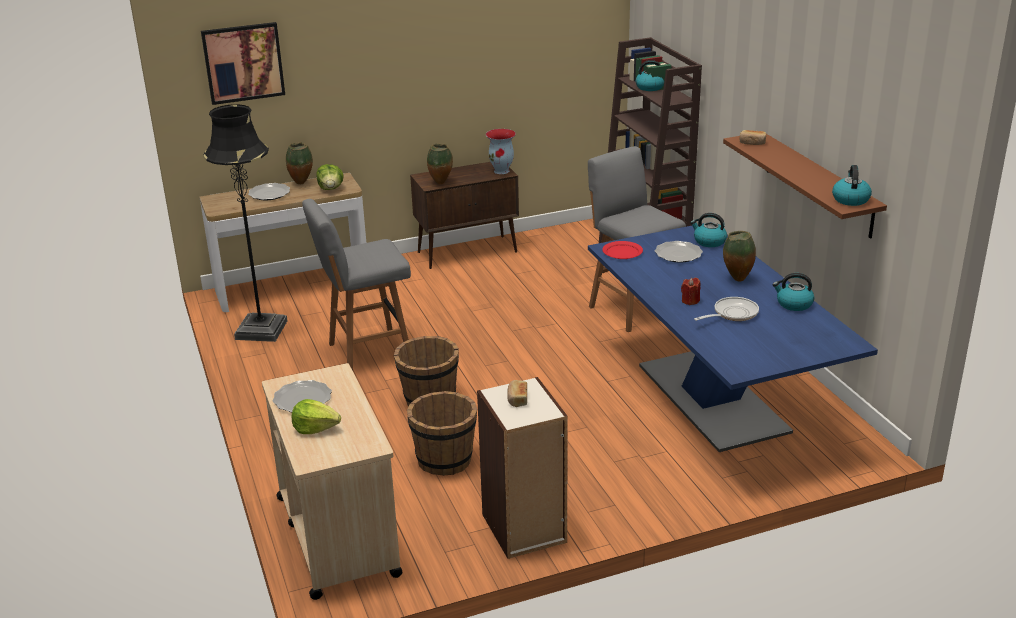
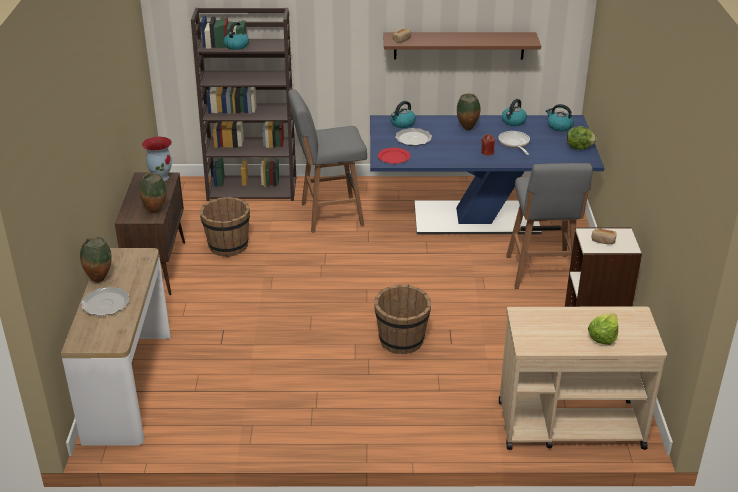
camera: 70 degrees left, 5 degrees up
picture [201,22,285,105] -> none
black floor lamp [203,104,288,342] -> none
plate [273,380,332,412] -> none
grey stool [302,199,411,371] -> grey stool moved to [506,163,593,289]
lettuce [316,164,344,190] -> lettuce moved to [567,126,597,150]
brown bucket [407,391,477,476] -> brown bucket moved to [200,197,250,257]
kettle [832,165,872,206] -> kettle moved to [546,104,573,131]

